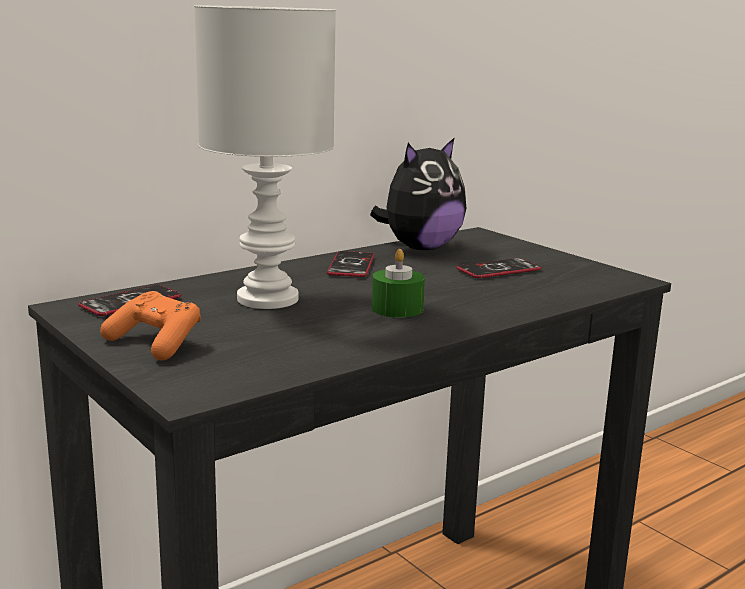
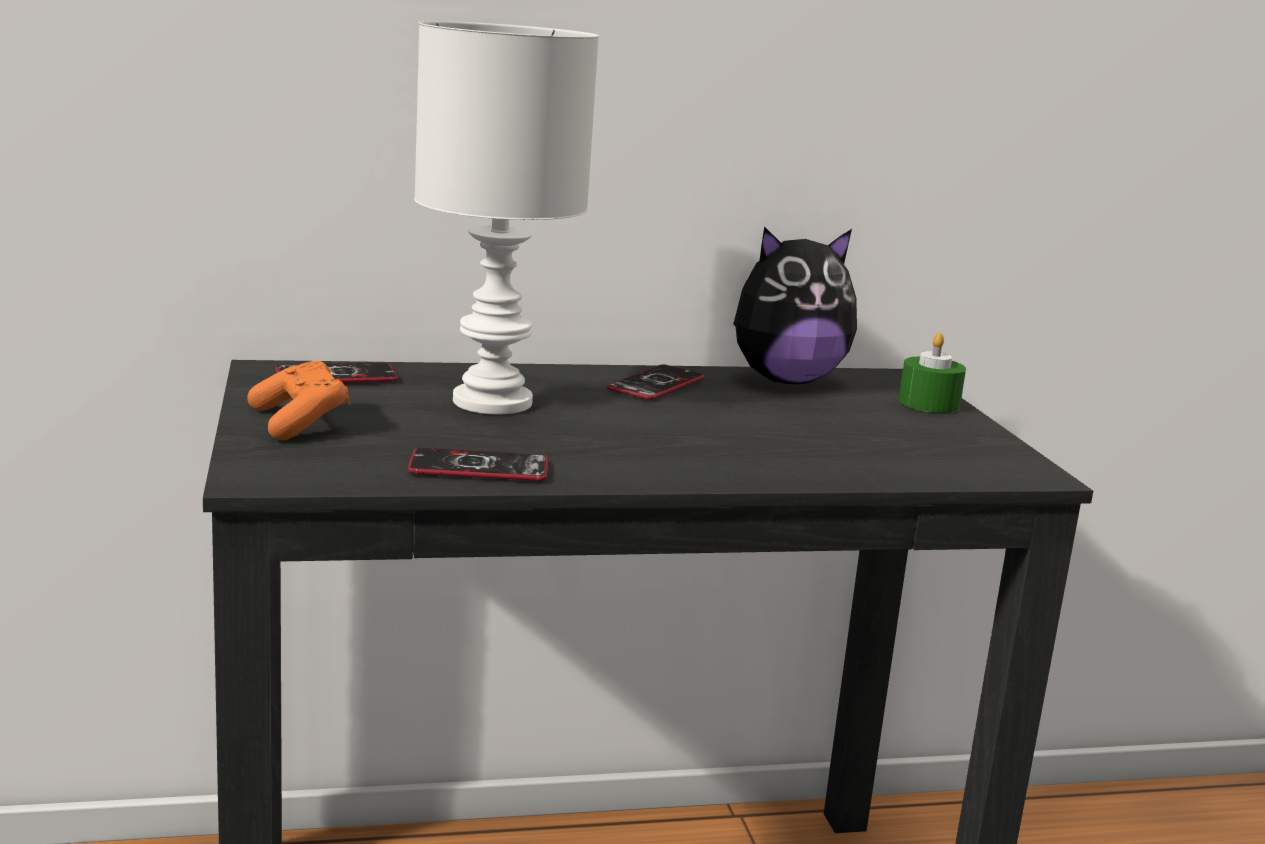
camera: 25 degrees right, 0 degrees up
green candle [372,249,425,318] -> green candle moved to [899,332,966,413]
phone [457,258,542,278] -> phone moved to [408,448,548,481]

